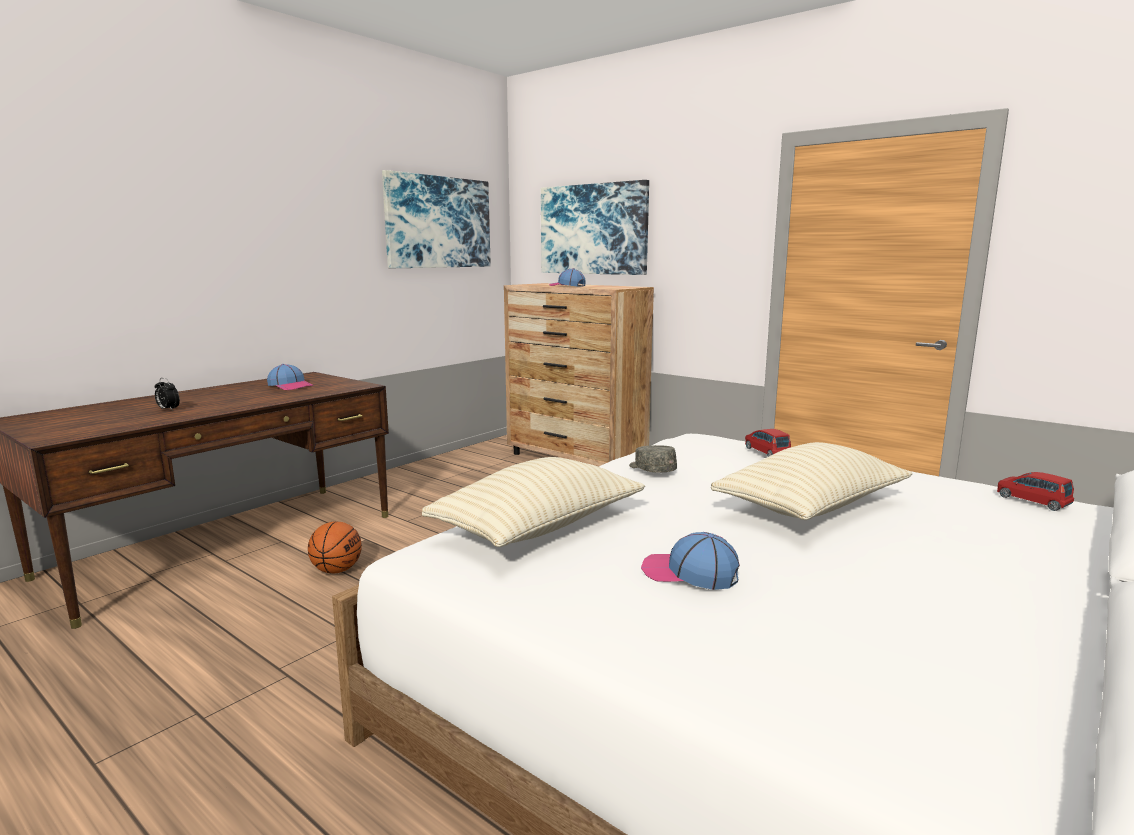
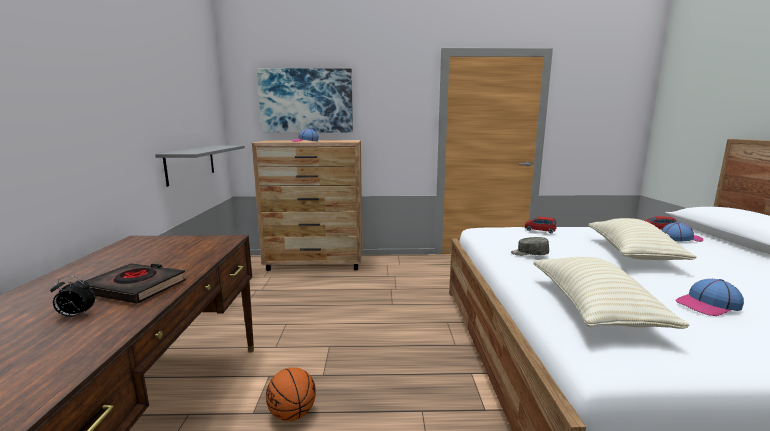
camera: 40 degrees left, 0 degrees up
cap [267,364,314,390] -> cap moved to [662,222,703,242]
picture [382,170,491,268] -> none
none -> black book [85,263,186,304]
none -> grey shelf [155,145,245,187]

